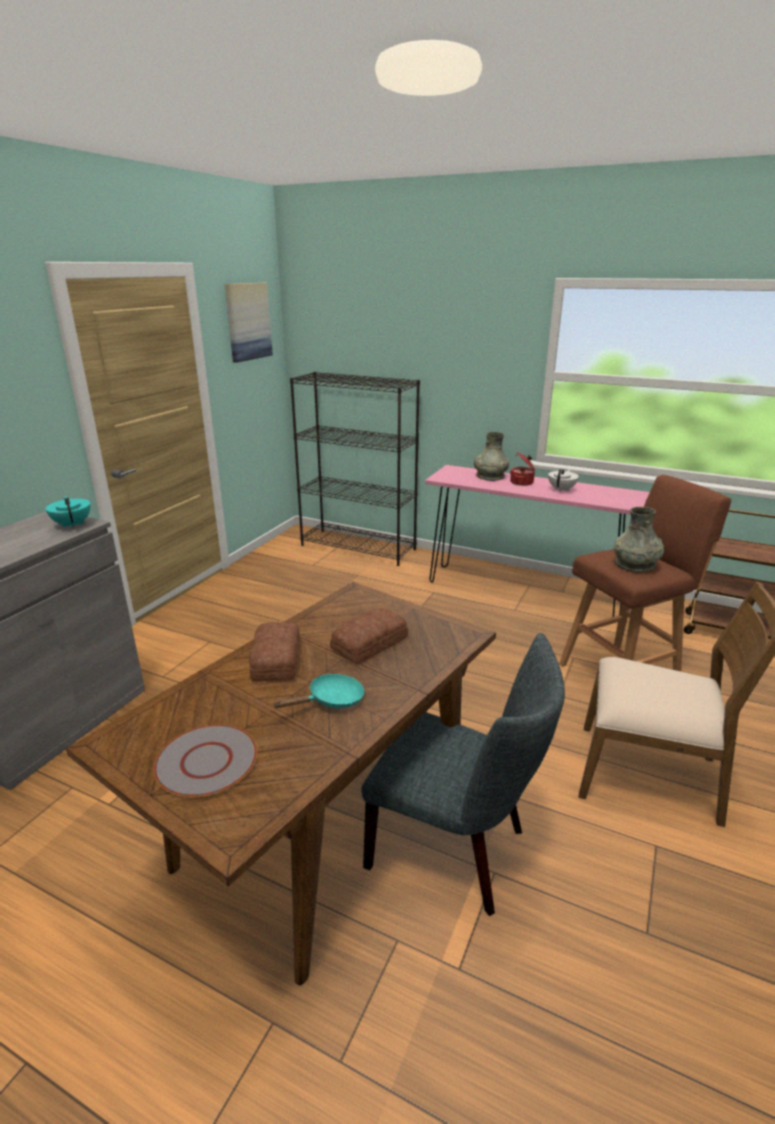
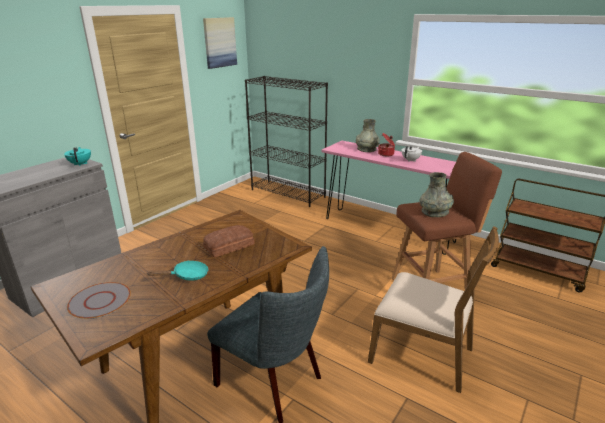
camera: 10 degrees right, 0 degrees up
bread [249,622,300,682] -> none

